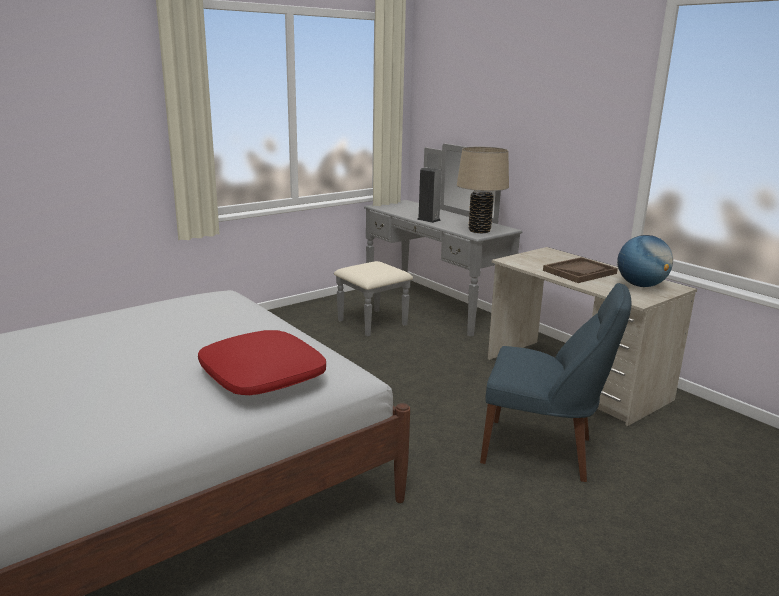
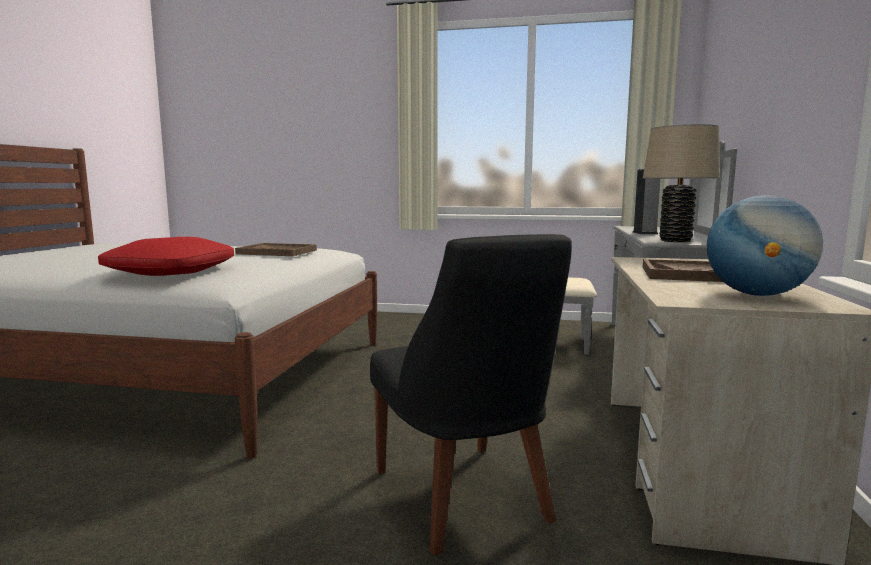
camera: 50 degrees right, 10 degrees down
blue chair [480,283,631,482] -> black chair [370,234,572,555]
none -> brown tray [235,243,317,256]

